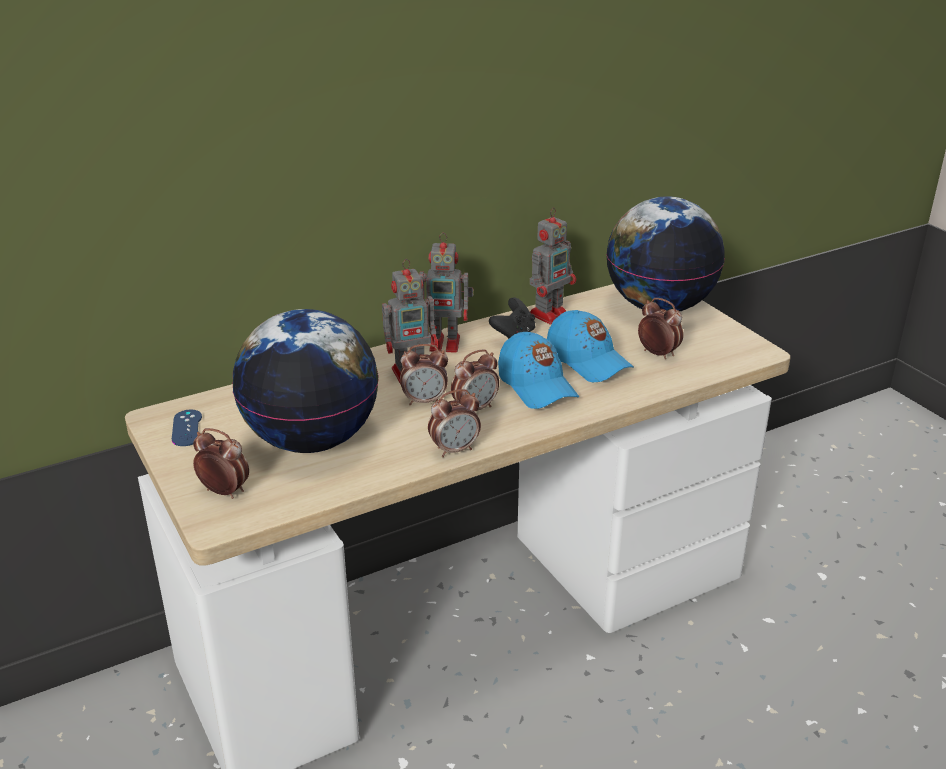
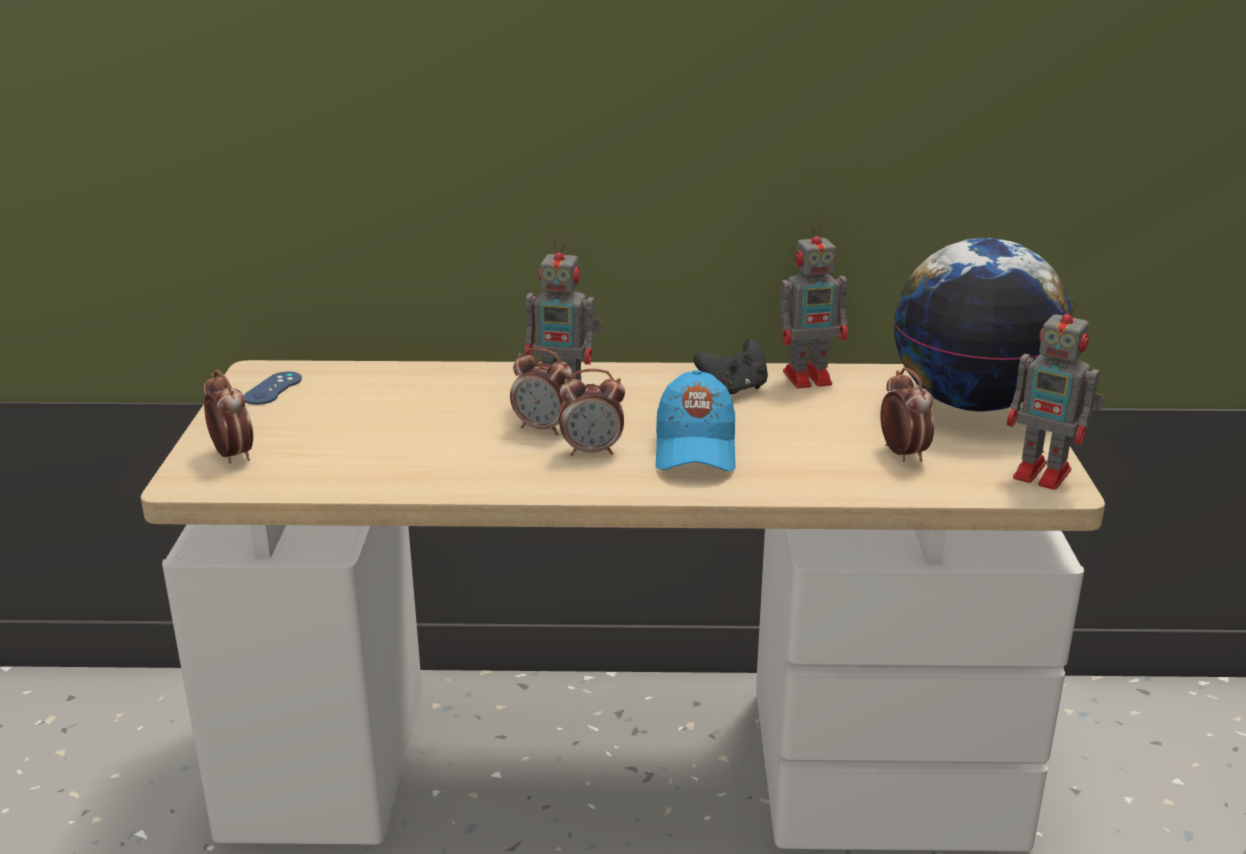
camera: 30 degrees right, 5 degrees down
globe [232,309,379,453] -> none
toy robot [419,232,473,353] -> toy robot moved to [1007,298,1104,490]
alarm clock [428,389,481,457] -> none
blue cap [547,310,634,382] -> none

